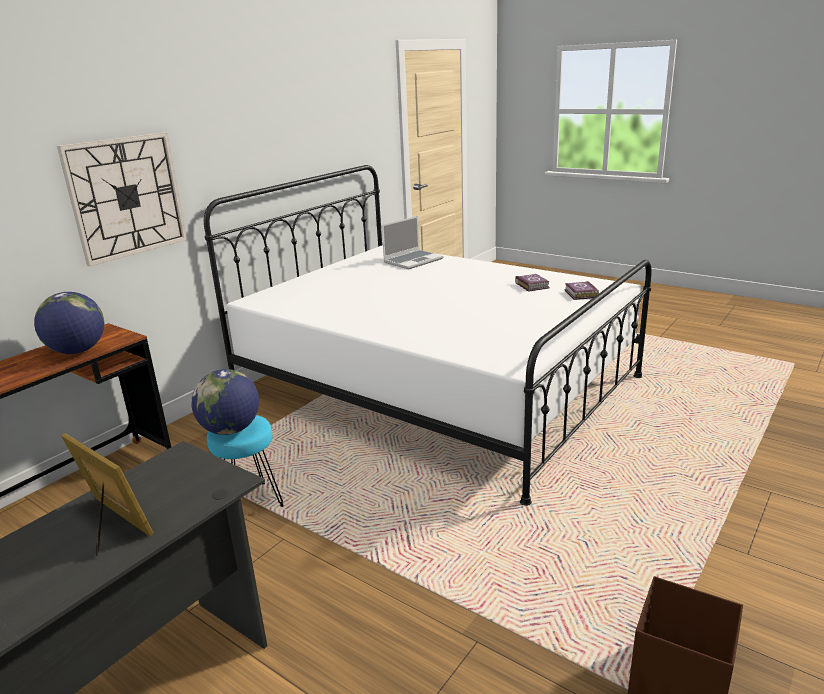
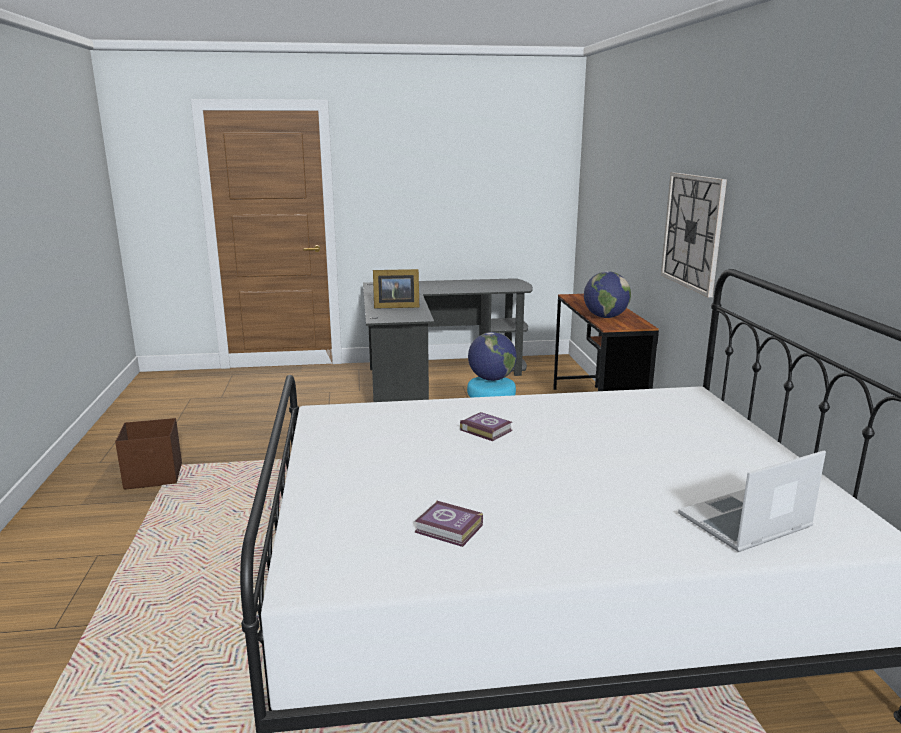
camera: 135 degrees right, 5 degrees down
laptop [382,216,443,269] -> laptop turned 60 degrees clockwise [678,450,826,552]
book [564,281,599,300] -> book moved to [460,412,512,441]

